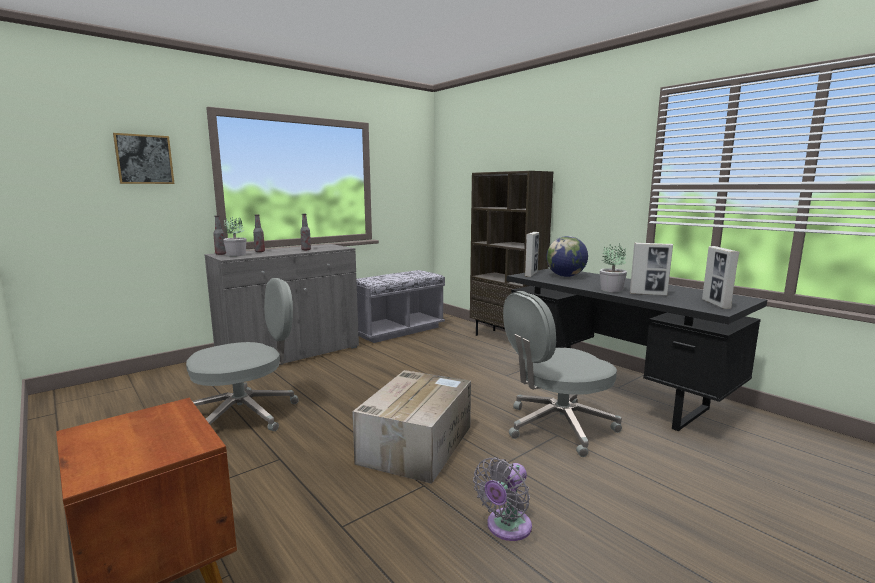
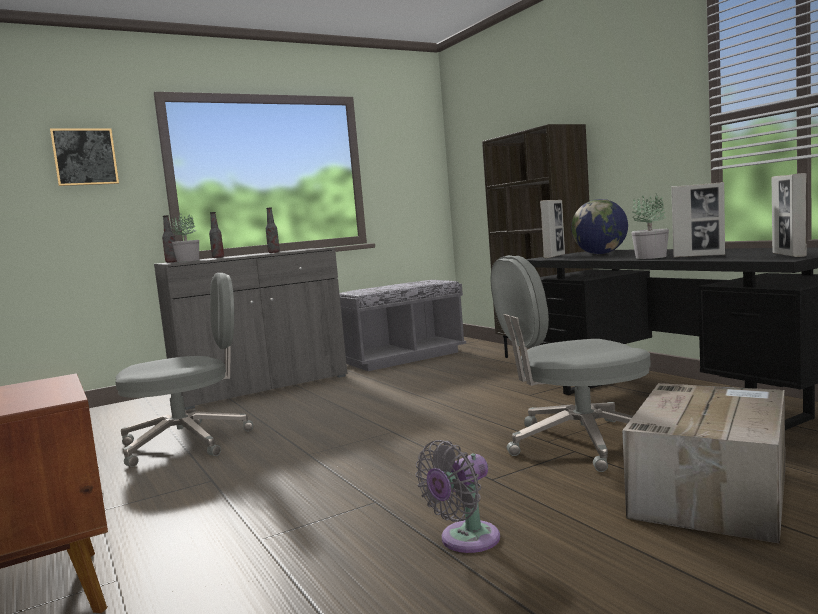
camera: 10 degrees right, 5 degrees down
cardboard box [352,370,471,484] -> cardboard box moved to [622,383,785,544]

